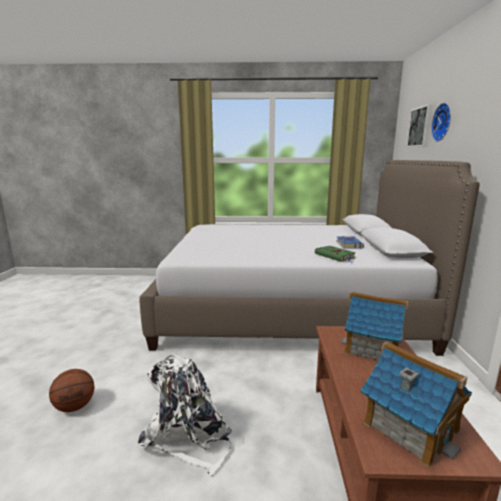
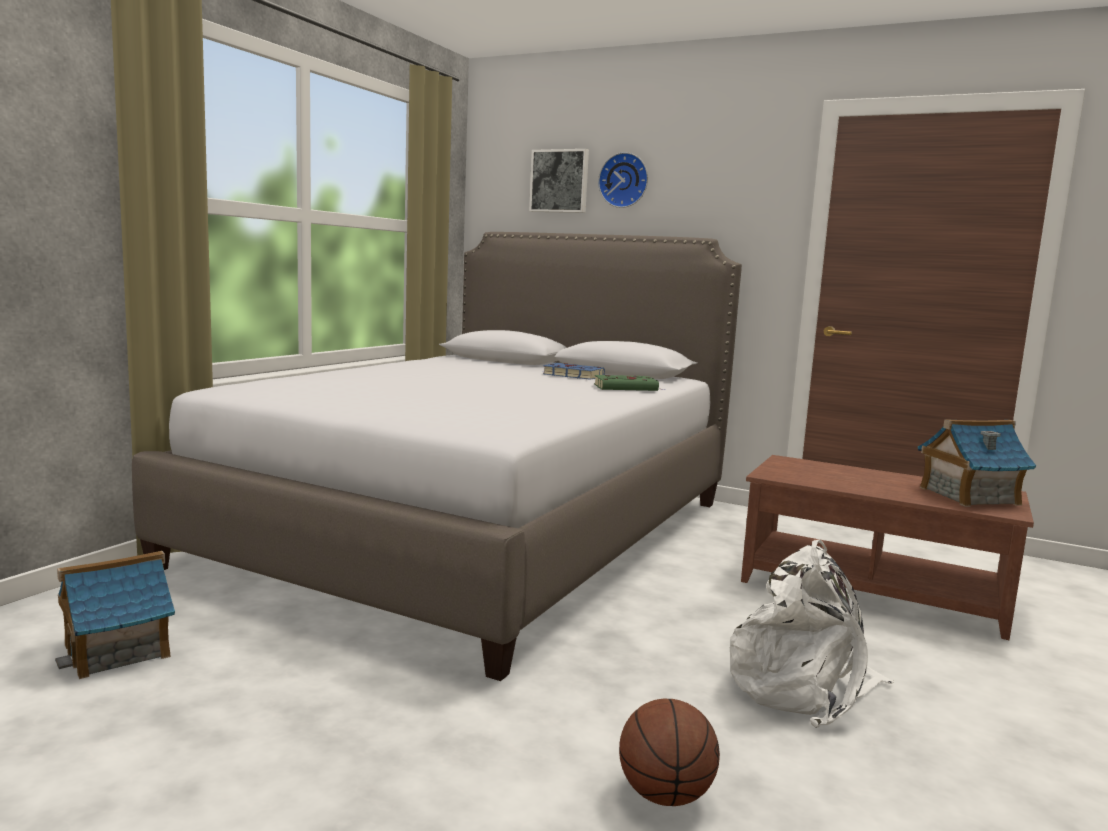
camera: 65 degrees left, 5 degrees down
toy house [341,291,408,360] -> toy house moved to [55,551,175,679]

